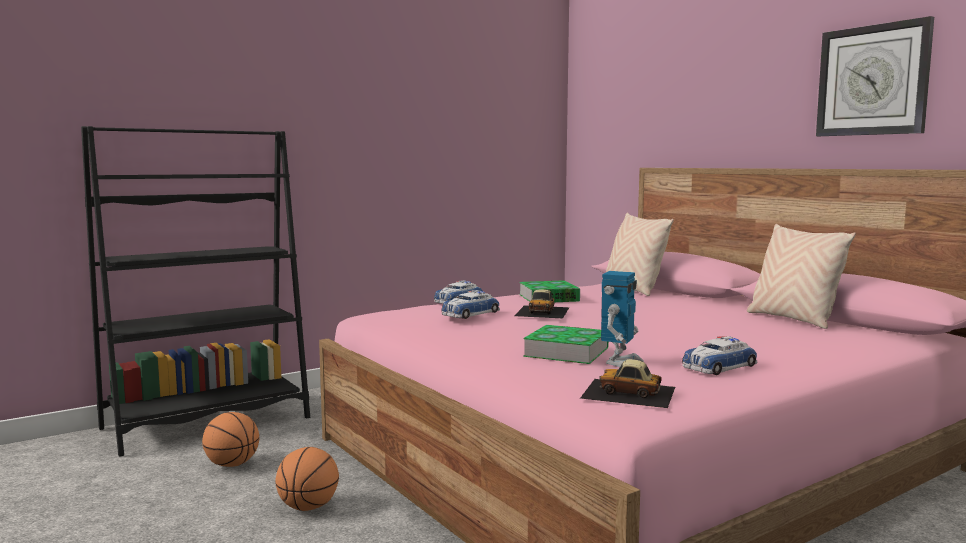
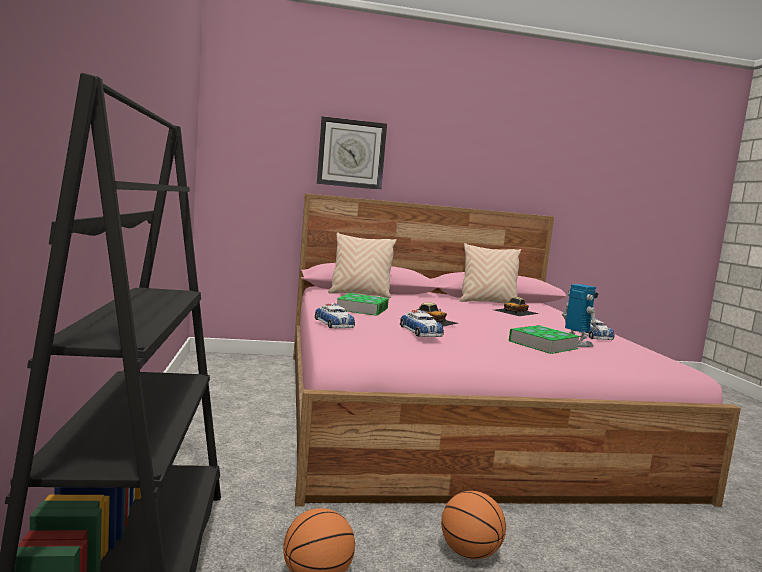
camera: 65 degrees left, 0 degrees up
toy car [580,359,675,408] -> toy car moved to [495,297,539,316]
wall clock [816,16,934,136] -> wall clock moved to [317,116,387,190]

